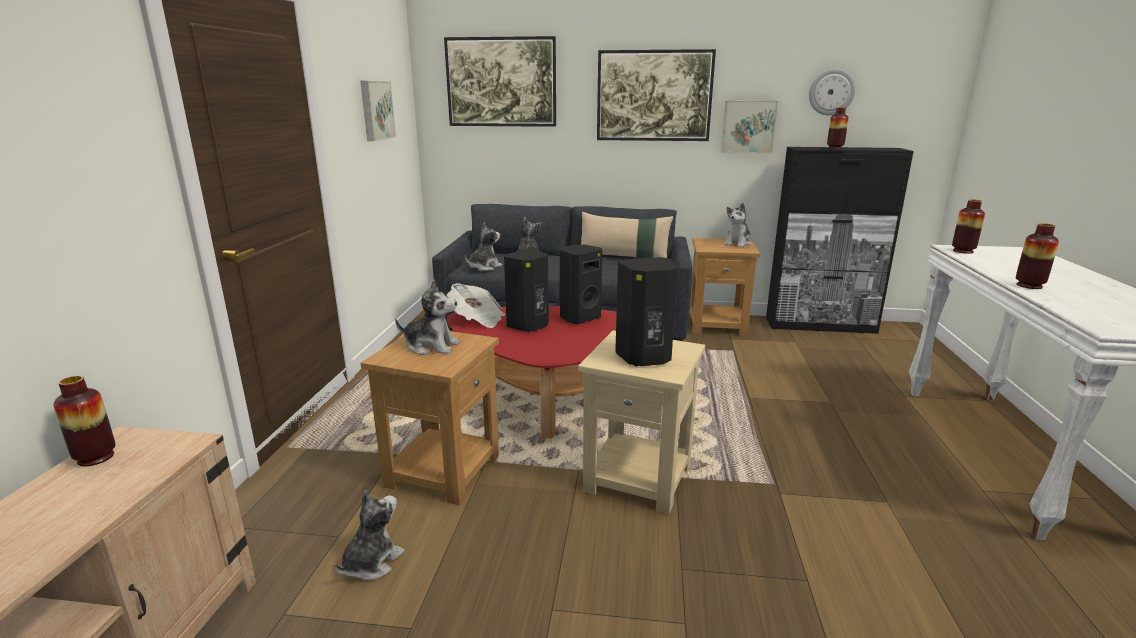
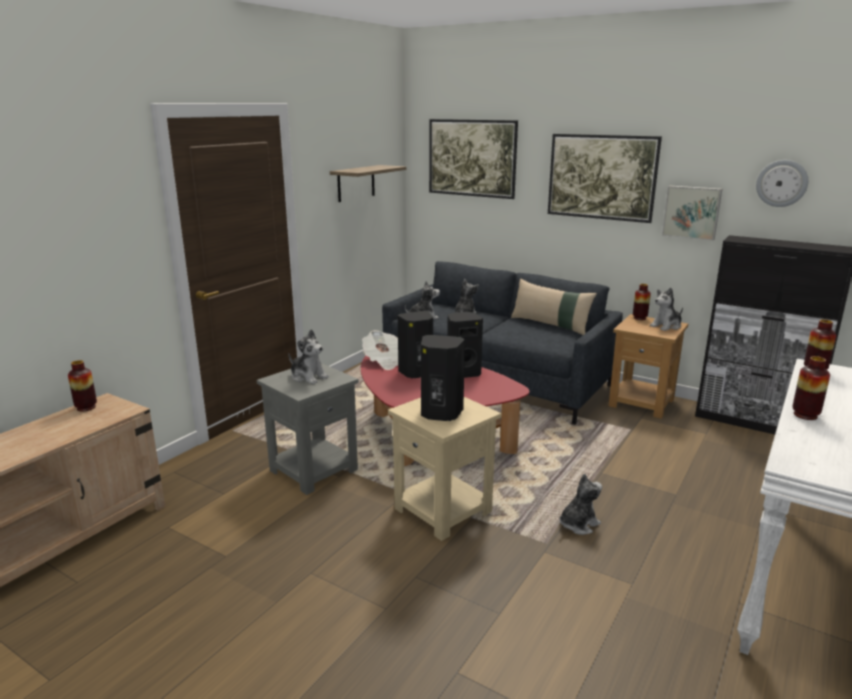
camera: 25 degrees right, 0 degrees up
plush toy [334,490,405,581] -> plush toy moved to [560,473,602,535]
brown side table [360,331,499,505] -> grey side table [257,363,359,495]
picture [361,81,396,141] -> shelf [330,165,406,202]
vase [827,108,849,149] -> vase moved to [633,284,651,320]

